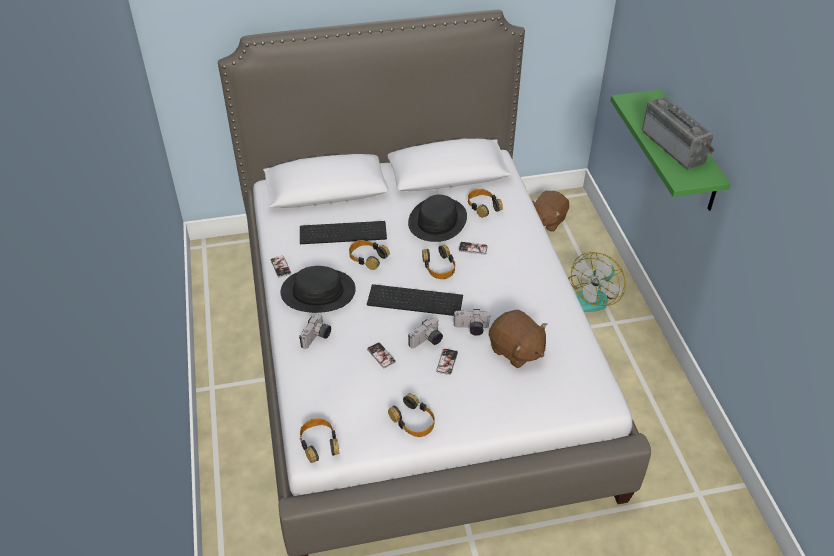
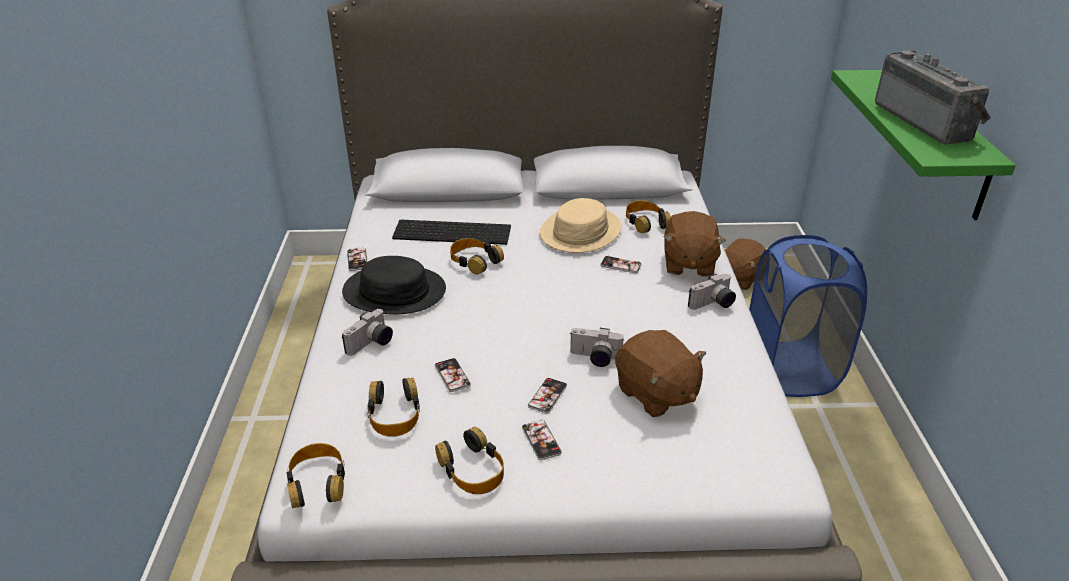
camera: 10 degrees right, 10 degrees down
keyboard [367,284,463,316] -> none
black hat [408,195,467,242] -> beige hat [540,198,622,253]
camera [408,317,443,348] -> camera moved to [688,274,736,310]
headphones [422,245,455,279] -> headphones moved to [368,378,420,437]
fan [568,252,626,312] -> blue laundry basket [749,235,867,397]
none -> phone [522,419,562,460]
none -> brown plush toy [664,211,726,277]

